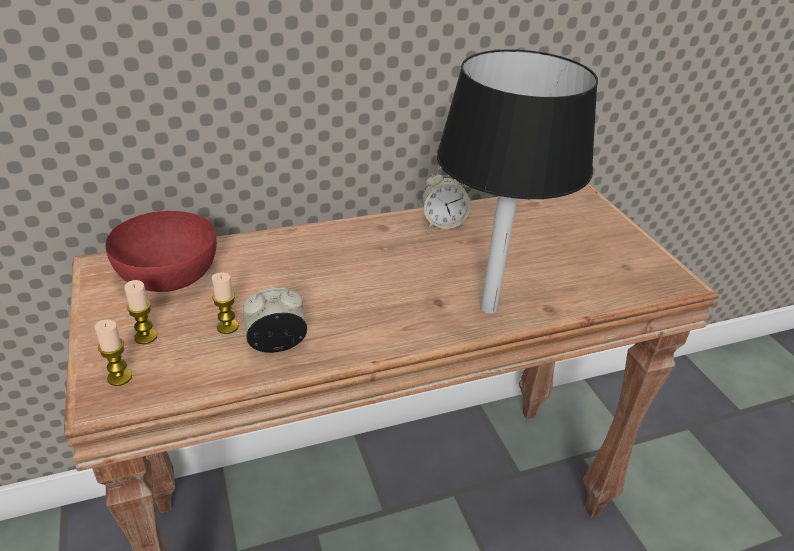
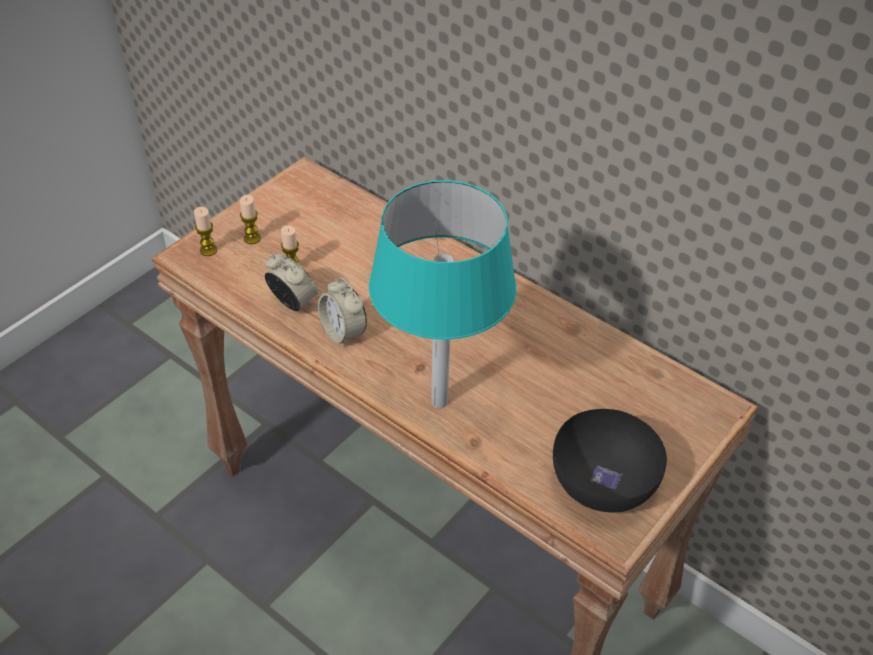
camera: 60 degrees right, 10 degrees up
red bowl [106,211,217,292] -> none
alarm clock [422,167,471,229] -> alarm clock moved to [318,277,367,348]
black table lamp [437,49,598,314] -> turquoise table lamp [369,180,517,408]
none -> black bowl [553,409,667,513]

